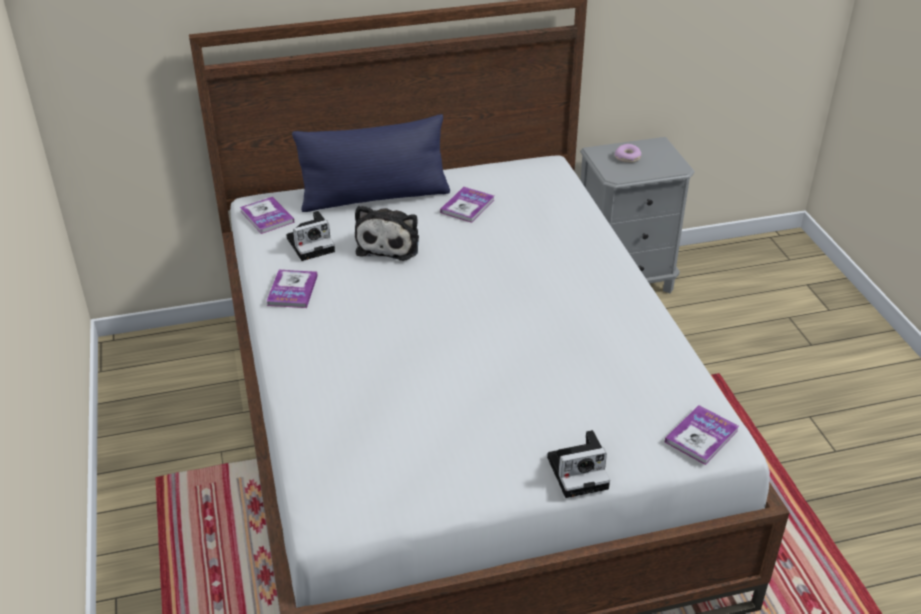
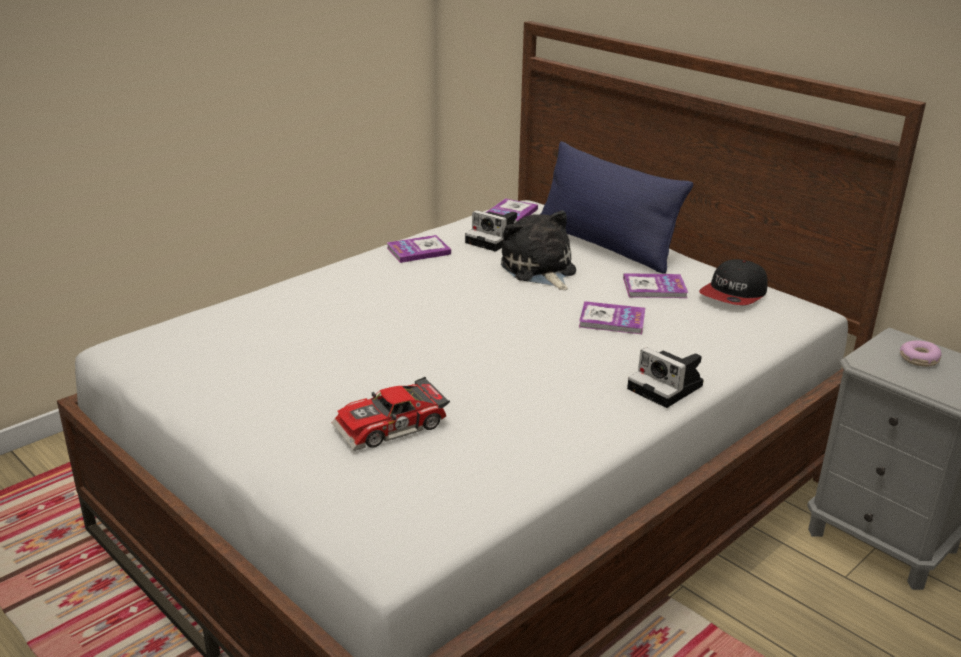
camera: 60 degrees right, 10 degrees down
plush toy [355,205,419,261] -> plush toy turned 90 degrees clockwise [501,210,576,290]
camera [547,430,610,498] -> camera moved to [627,347,704,408]
book [665,405,739,465] -> book moved to [579,301,645,334]
none -> toy car [332,377,450,451]
none -> cap [699,259,768,305]

